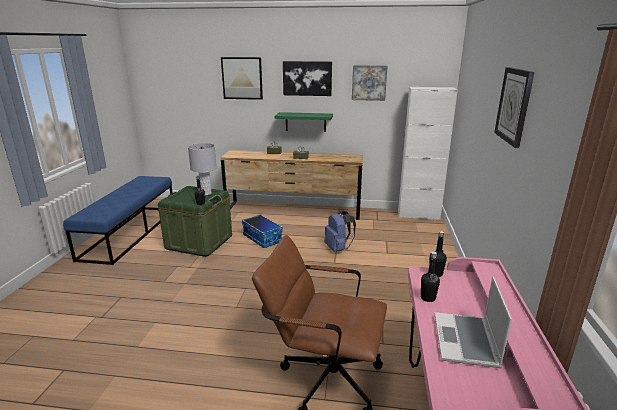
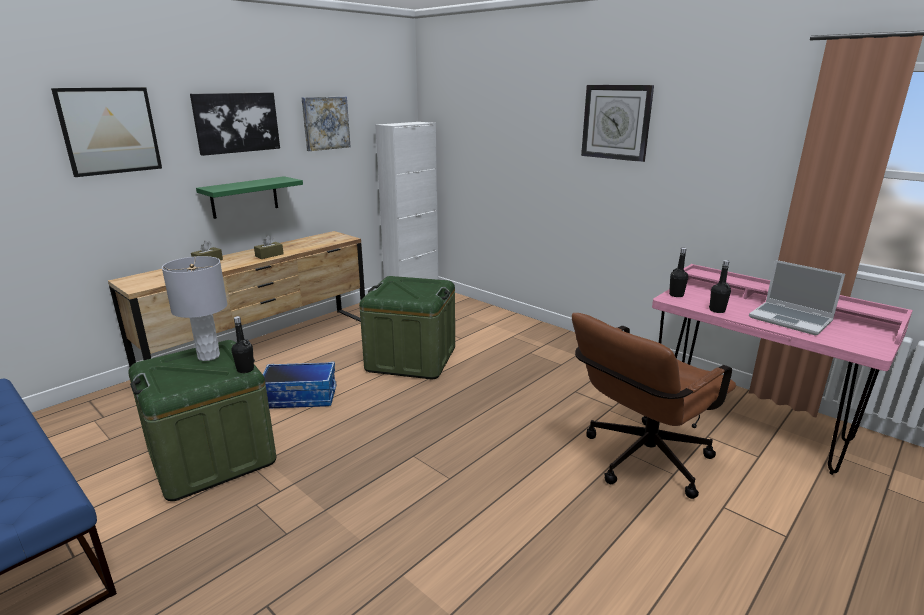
camera: 55 degrees left, 0 degrees up
blue backpack [324,210,356,252] -> green storage box [359,276,455,379]

